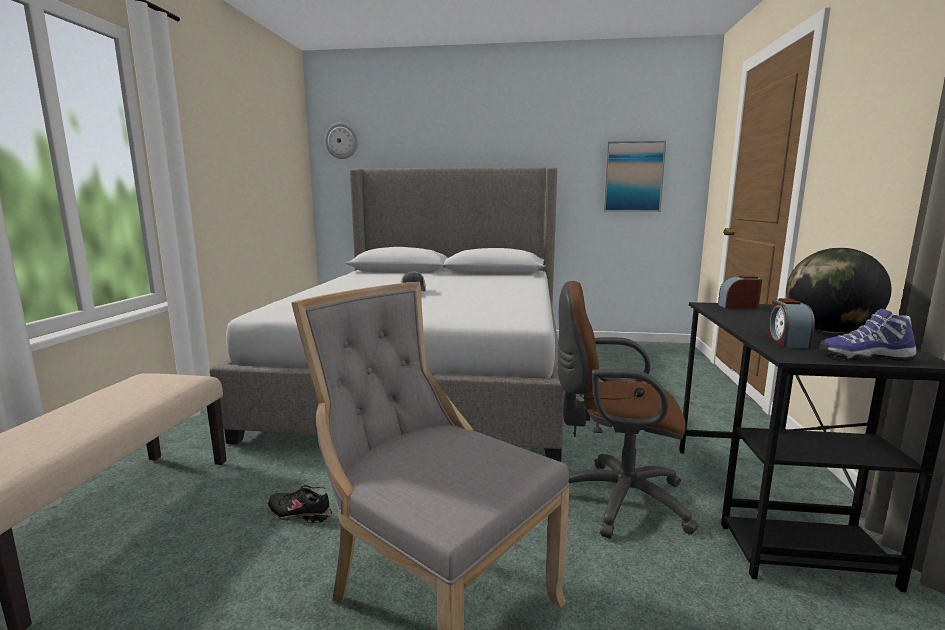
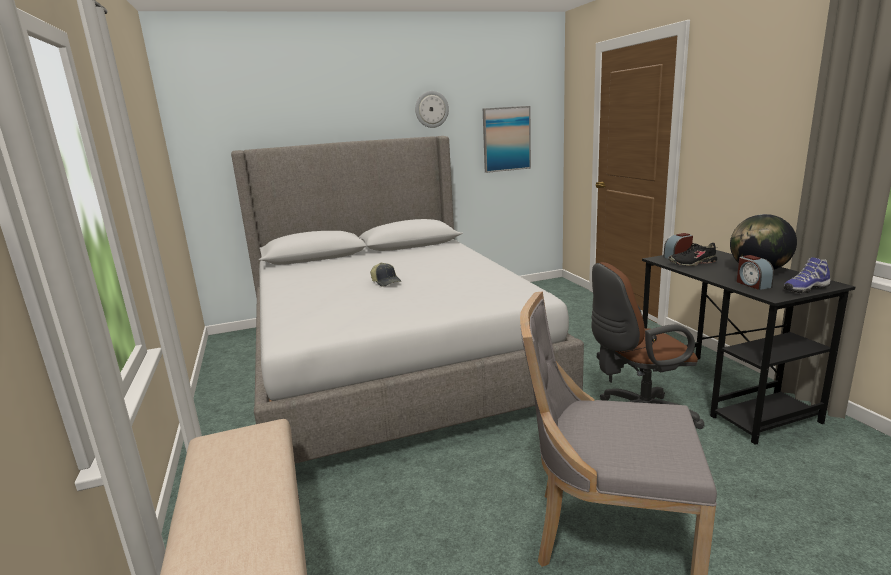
camera: 25 degrees left, 5 degrees up
black shoe [268,485,332,523] -> black shoe moved to [669,242,718,266]
wall clock [325,123,358,159] -> wall clock moved to [415,91,449,128]

